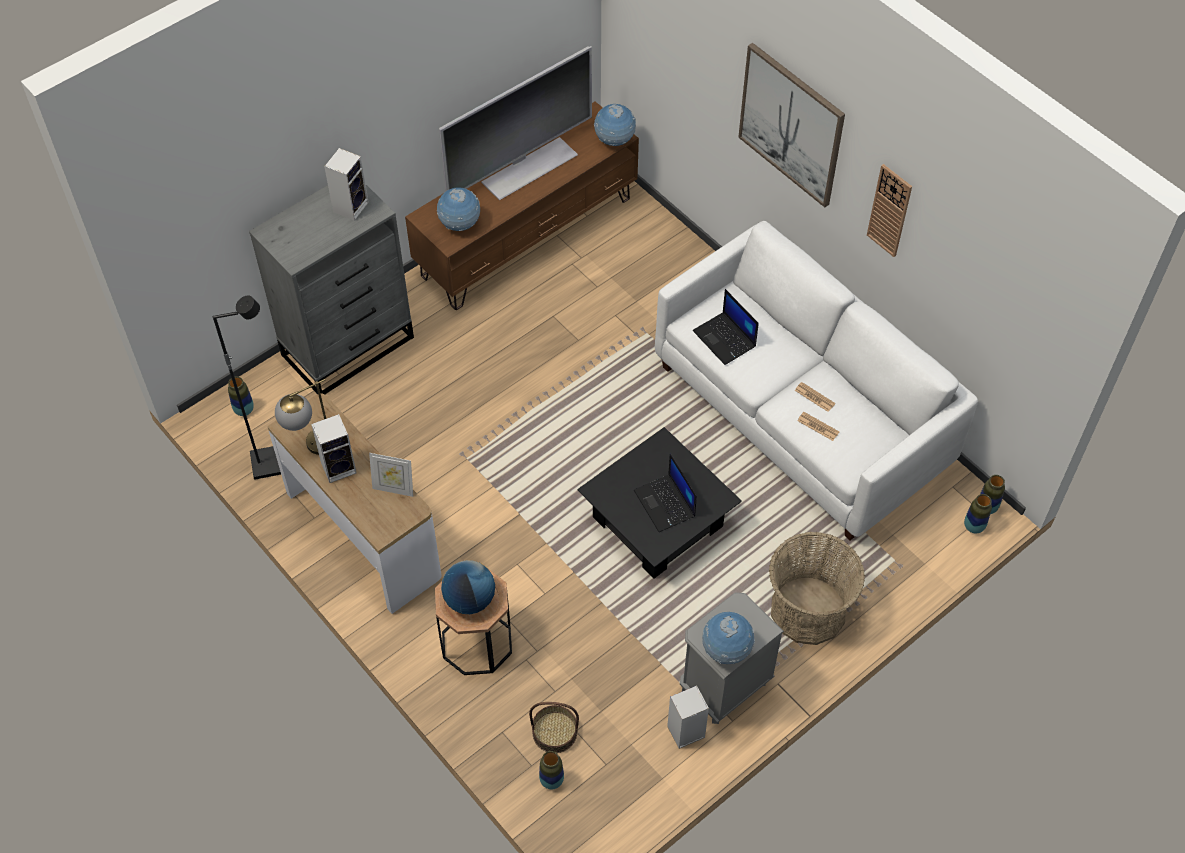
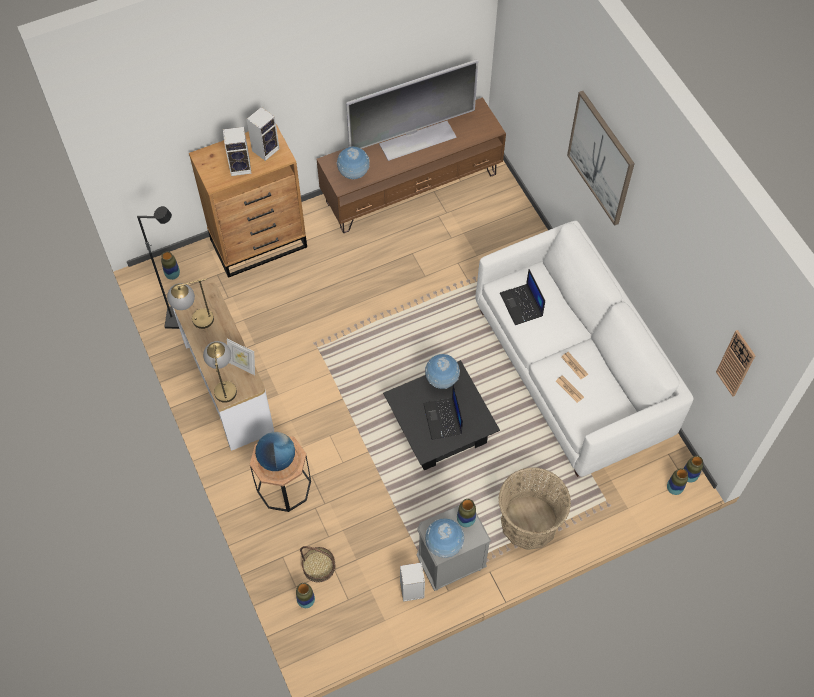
camera: 15 degrees right, 5 degrees up
grey dresser [249,185,414,394] -> brown dresser [189,124,307,278]
speaker [311,414,357,483] -> speaker moved to [223,127,252,176]
globe [594,104,636,146] -> globe moved to [425,354,460,389]
wall clock [867,164,912,257] -> wall clock moved to [716,330,756,397]
none -> table lamp [203,341,237,403]
none -> vase [457,499,476,527]

